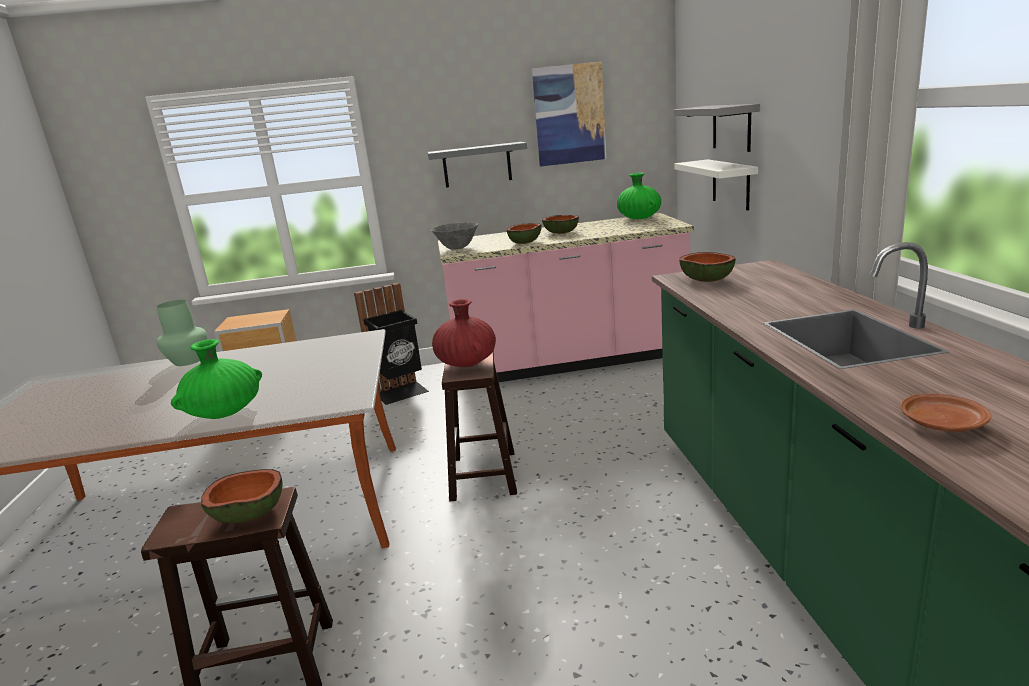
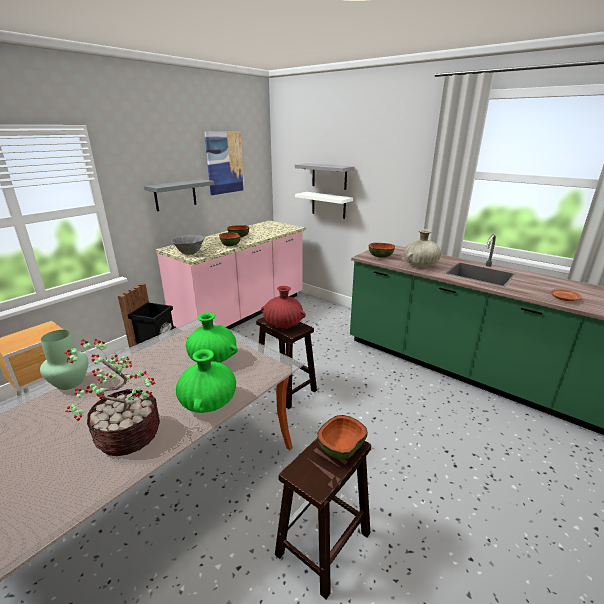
camera: 45 degrees left, 5 degrees up
green vase [617,173,661,219] -> green vase moved to [186,312,238,363]
none -> potted plant [64,339,160,456]
none -> beige vase [403,229,441,267]

